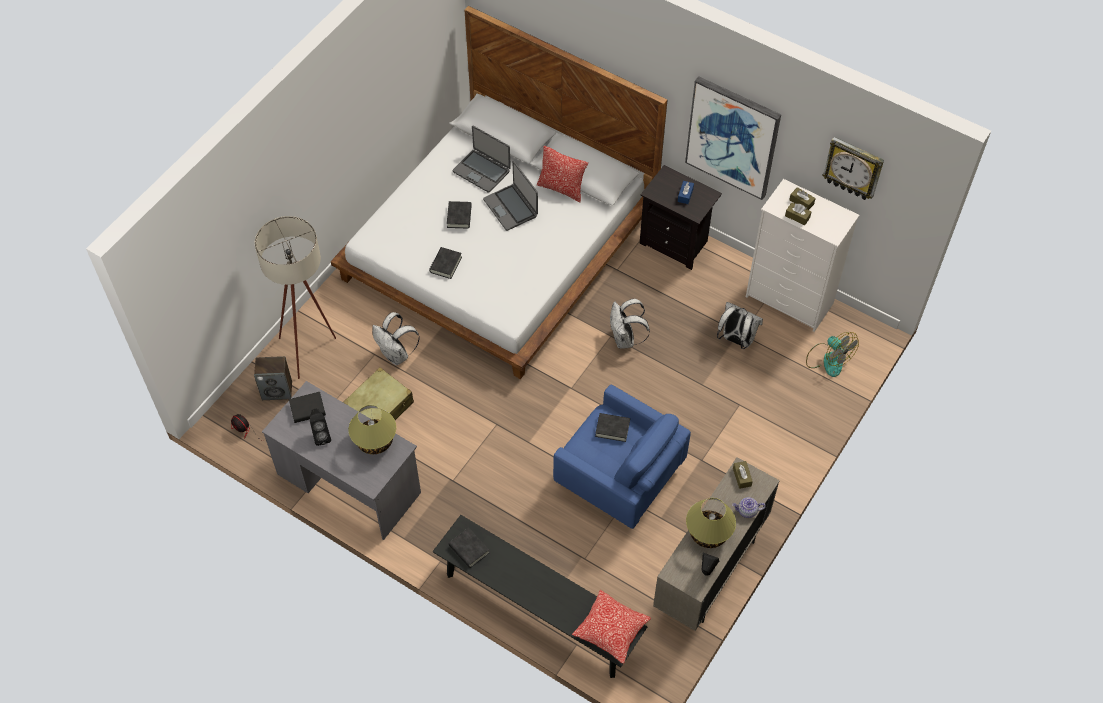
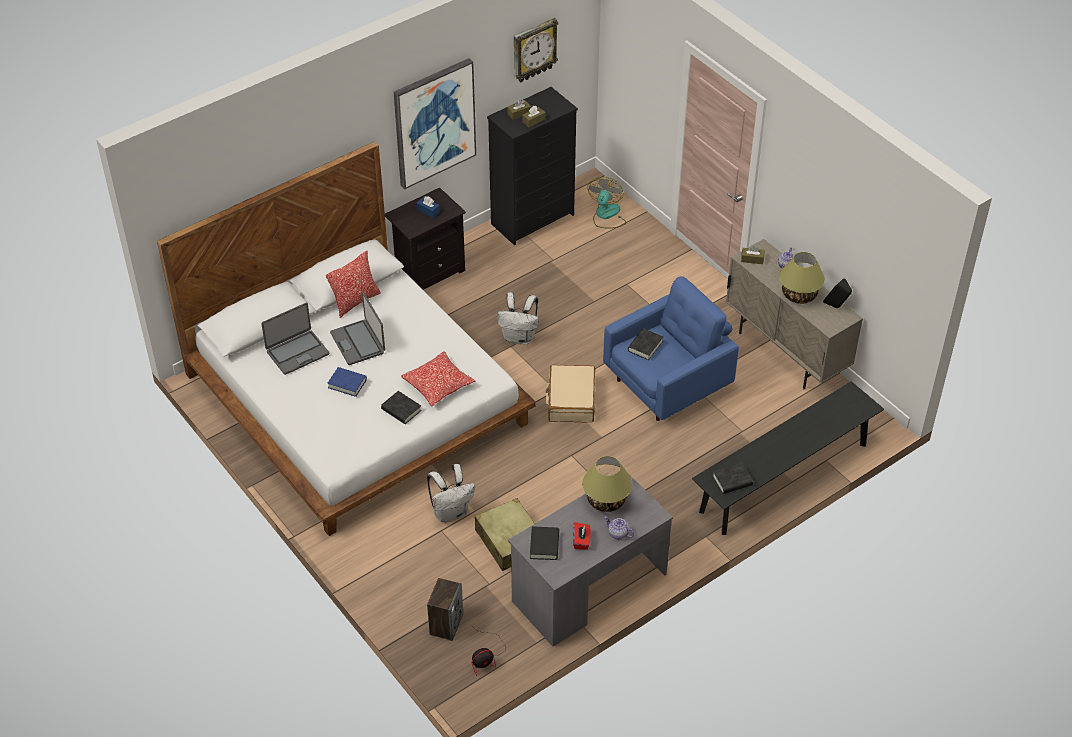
camera: 70 degrees left, 10 degrees down
beige floor lamp [255,216,336,379] -> none
black speaker [310,409,331,446] -> red tissue box [573,522,591,550]
black book [447,201,472,228] -> blue book [327,367,367,397]
laptop [483,161,538,231] -> laptop turned 75 degrees clockwise [330,292,385,365]
pillow [572,590,651,664] -> pillow moved to [401,351,475,407]
white backpack [717,302,763,349] -> none
white dresser [746,179,859,332] -> black dresser [487,87,578,245]
fan [806,332,859,377] -> fan turned 60 degrees counterclockwise [587,177,626,229]
none -> beige suitcase [546,365,596,423]
none -> teapot [604,516,634,539]

